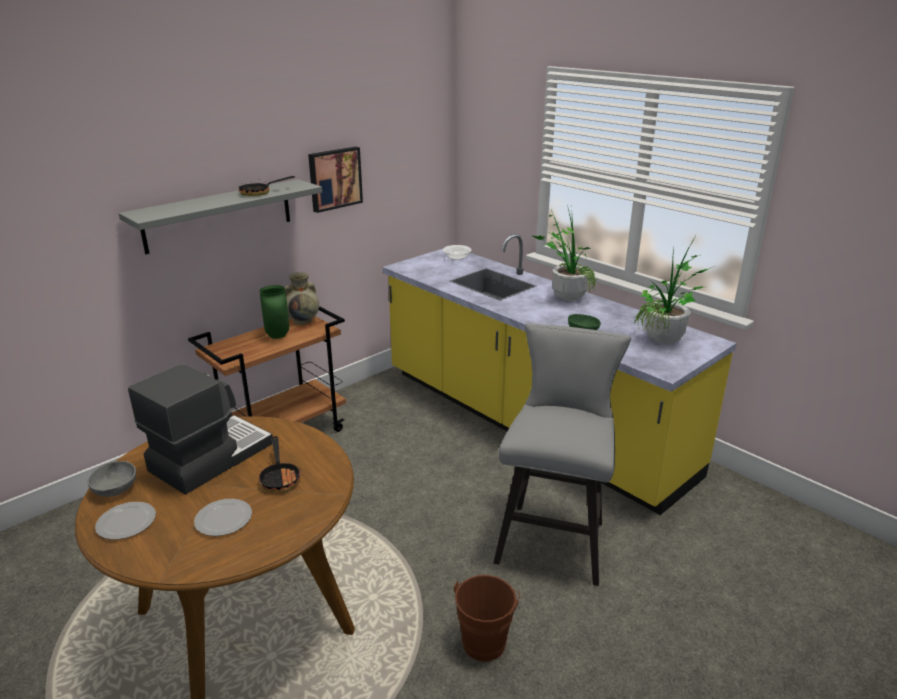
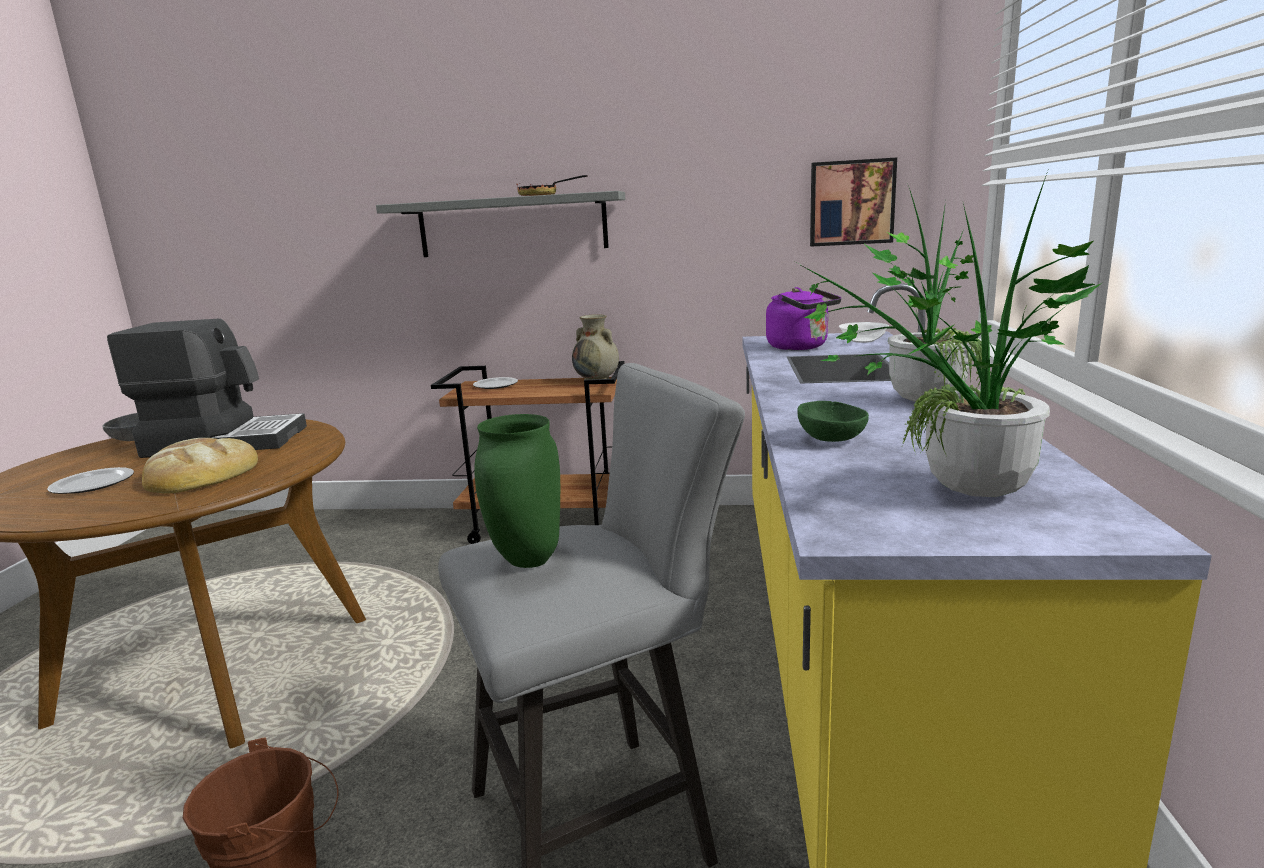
camera: 50 degrees right, 10 degrees down
plate [95,502,156,540] -> plate moved to [473,377,518,389]
frying pan [259,436,301,493] -> bread [142,438,258,494]
green vase [260,285,289,339] -> green vase moved to [474,414,560,568]
picture [308,146,363,213] -> picture moved to [810,157,897,247]
none -> purple kettle [766,287,841,350]

